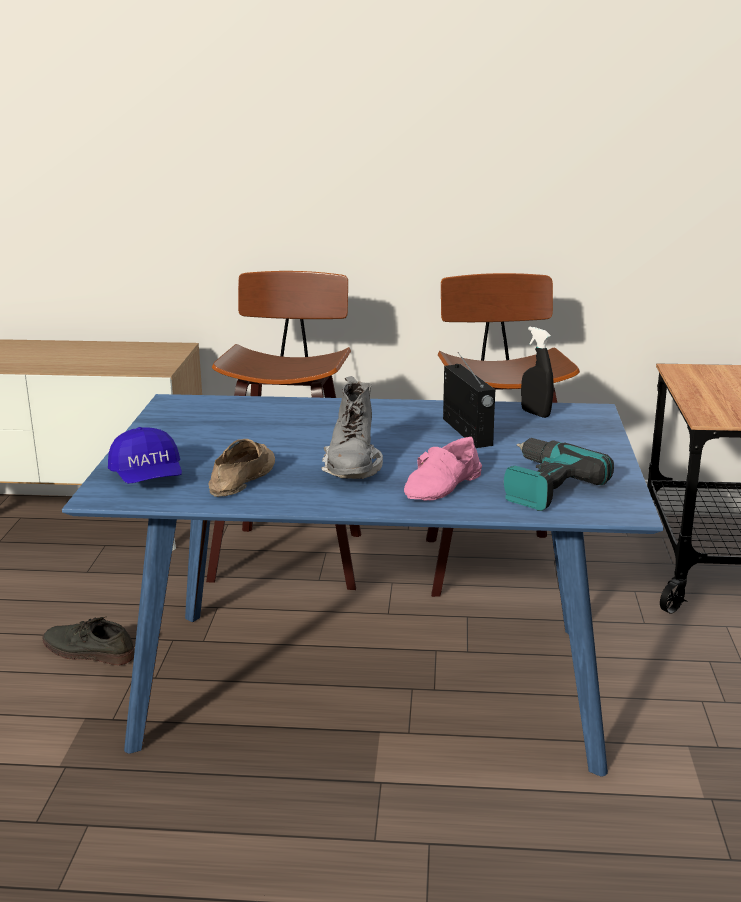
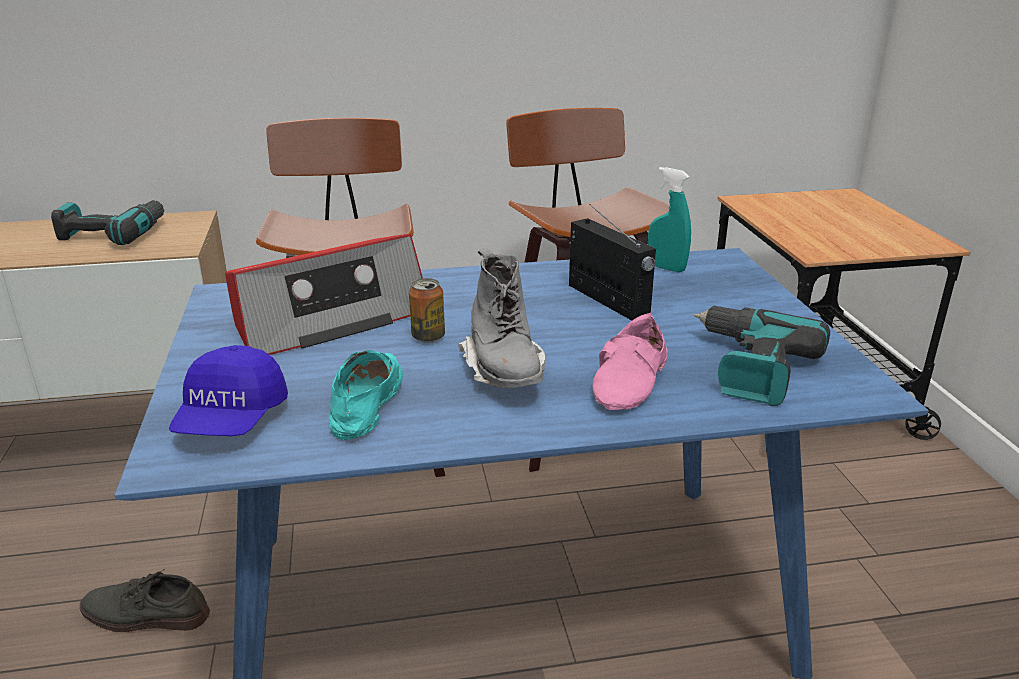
camera: 15 degrees left, 5 degrees up
blue cap [108,427,182,484] -> blue cap turned 45 degrees clockwise [169,345,288,436]
beige shoe [208,439,275,497] -> turquoise shoe [329,350,403,440]
black spray bottle [521,327,554,418] -> turquoise spray bottle [648,167,691,273]
none -> power drill [51,200,164,245]
none -> radio [225,234,423,355]
none -> can [409,278,445,343]

